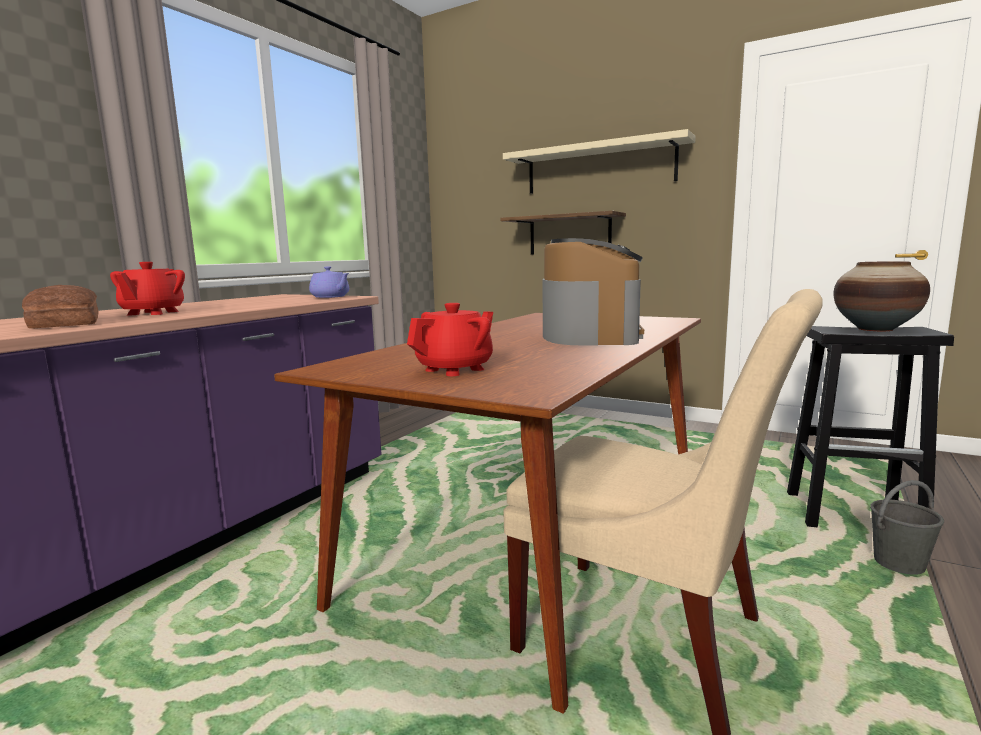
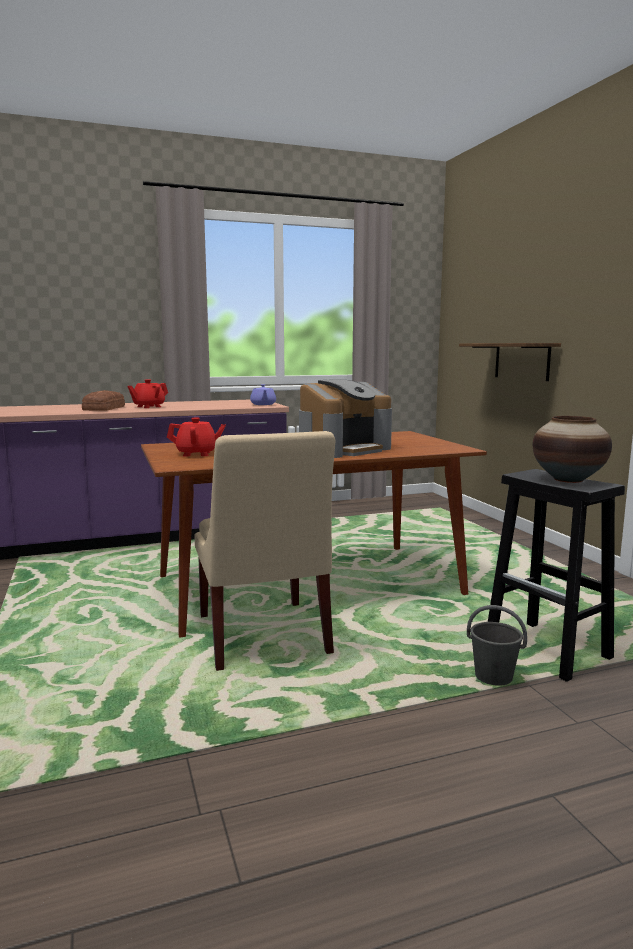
camera: 40 degrees right, 0 degrees up
beige shelf [503,129,696,194] -> none

